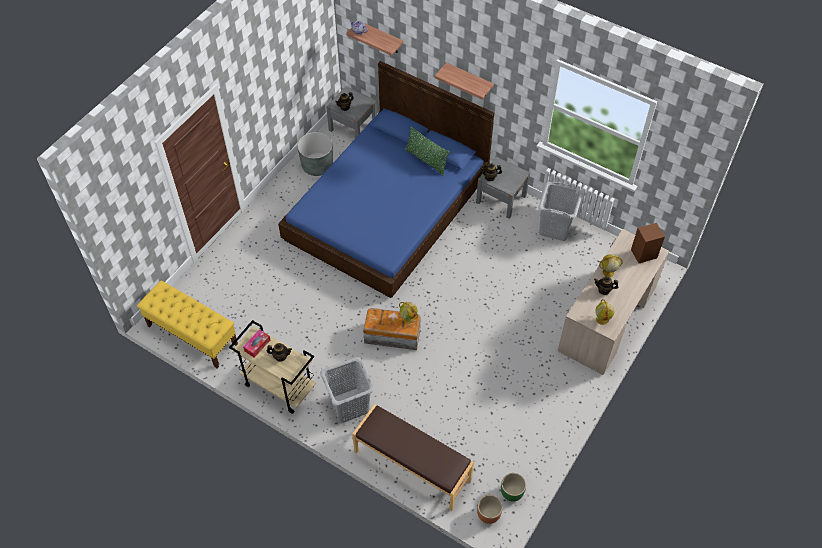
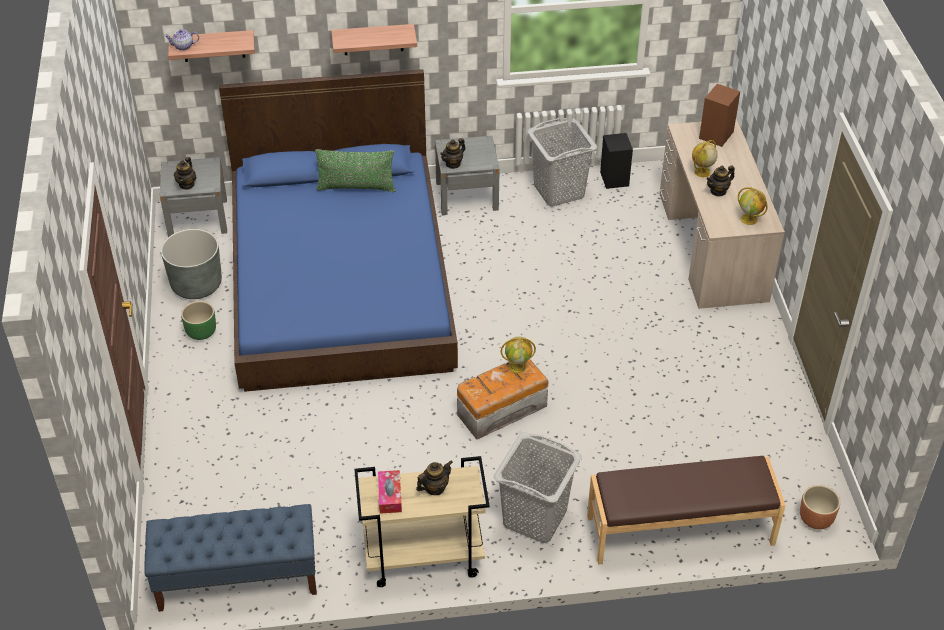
camera: 40 degrees left, 10 degrees down
yellow bench [137,280,238,368] -> blue bench [144,504,317,612]
green planter [501,473,526,502] -> green planter moved to [181,301,216,340]
none -> black speaker [600,133,633,189]

